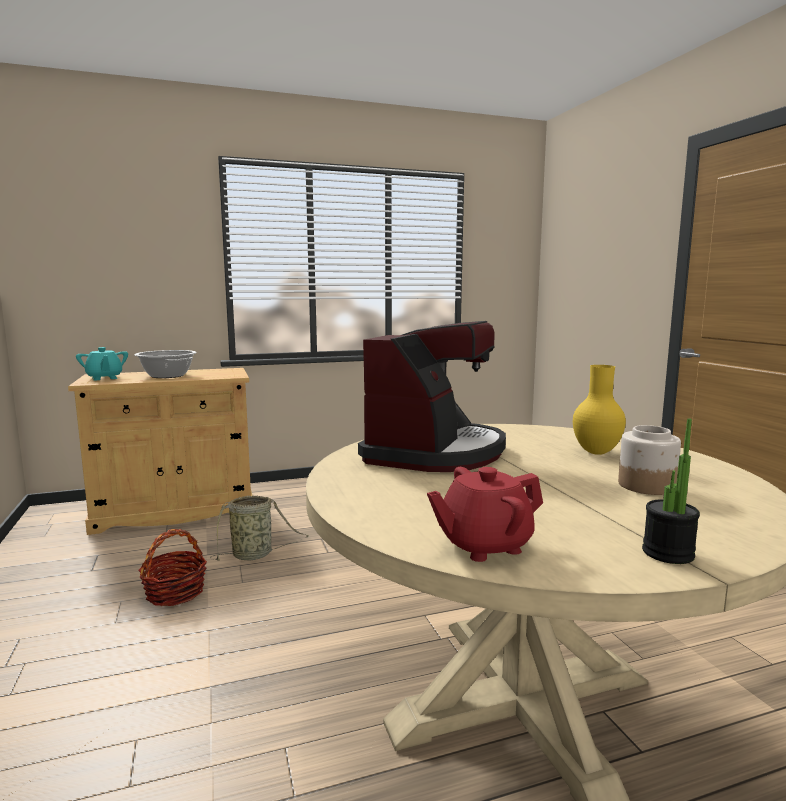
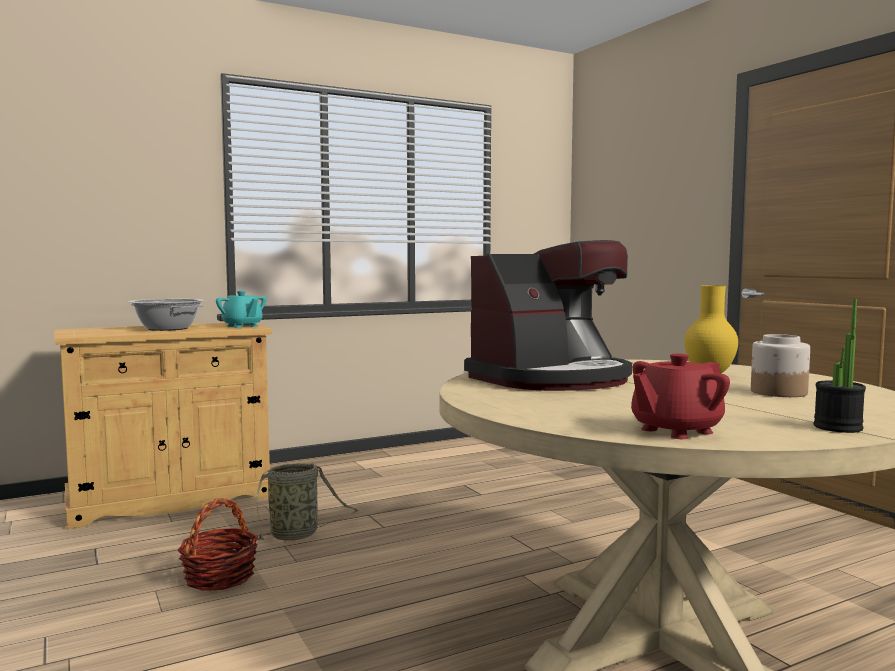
camera: 10 degrees left, 5 degrees down
turquoise teapot [76,347,128,380] -> turquoise teapot moved to [216,291,267,328]
coffee machine [358,321,506,472] -> coffee machine turned 45 degrees clockwise [464,240,632,391]

